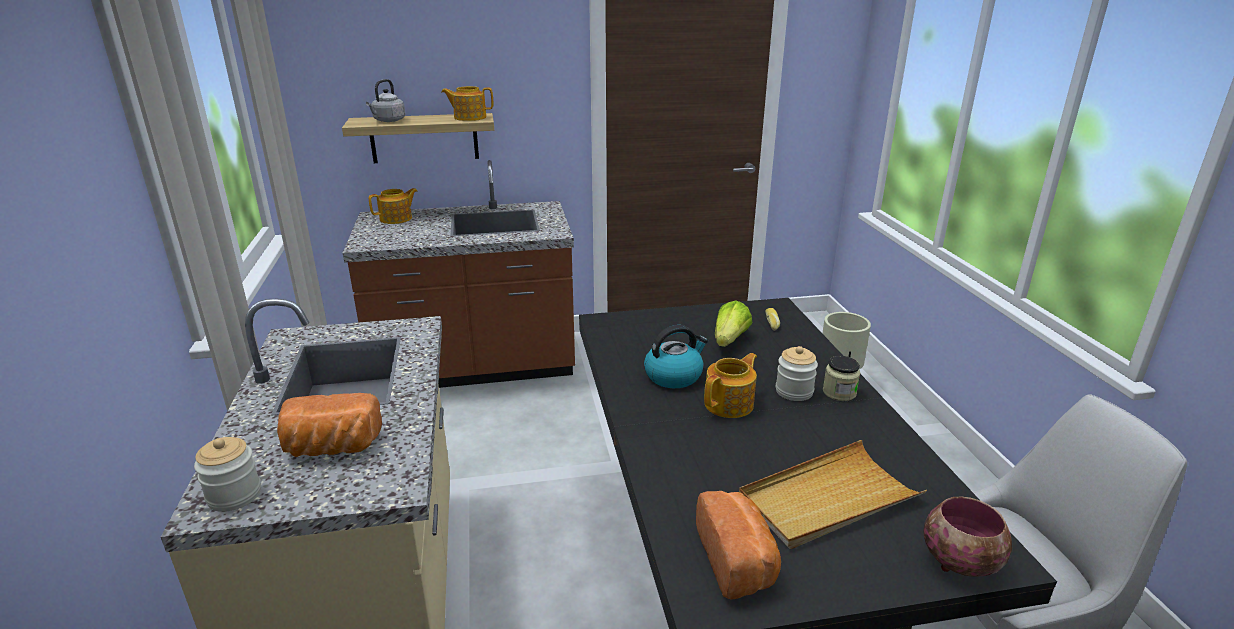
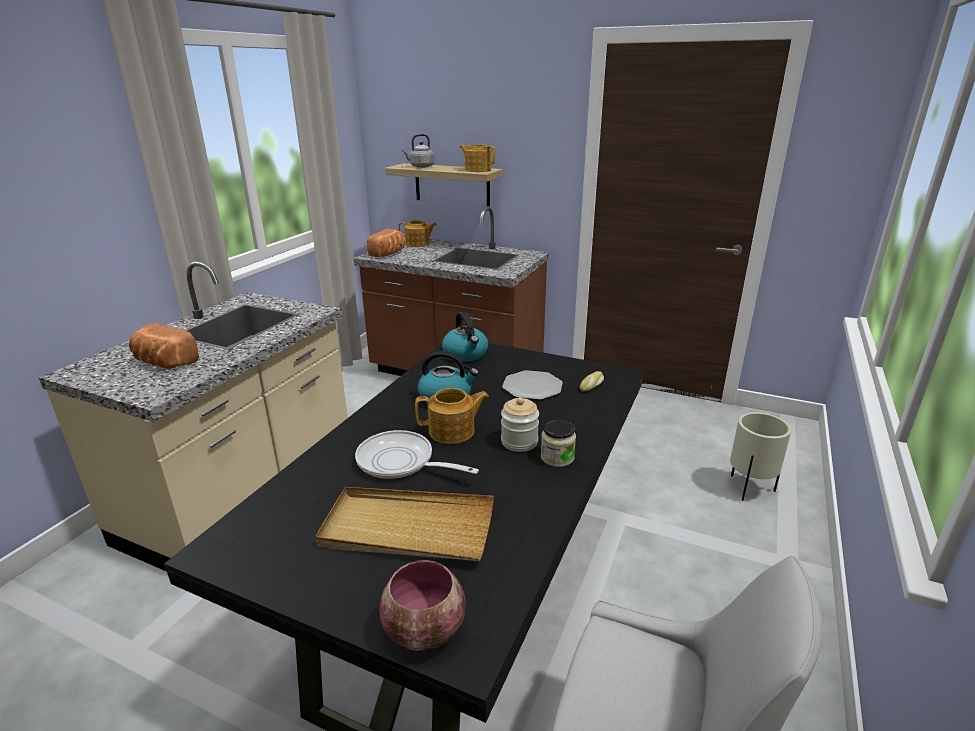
camera: 35 degrees right, 0 degrees up
jar [194,437,261,512] -> none
bread [696,491,781,600] -> bread moved to [367,229,405,257]
lettuce [715,300,752,347] -> plate [502,370,563,400]
none -> frying pan [355,430,479,479]
none -> kettle [442,312,488,362]

